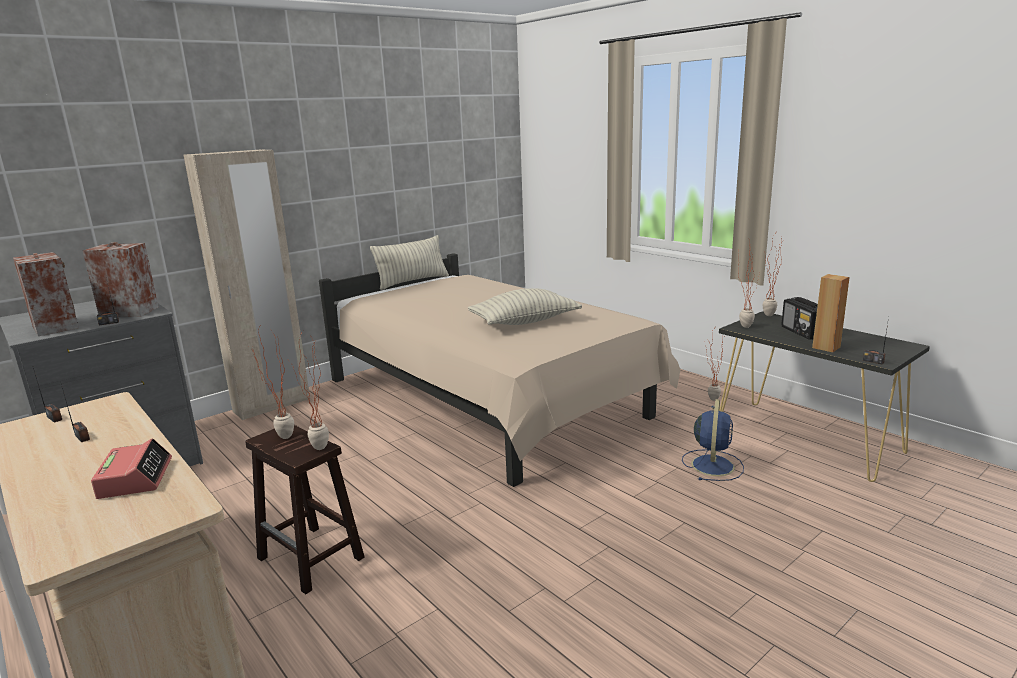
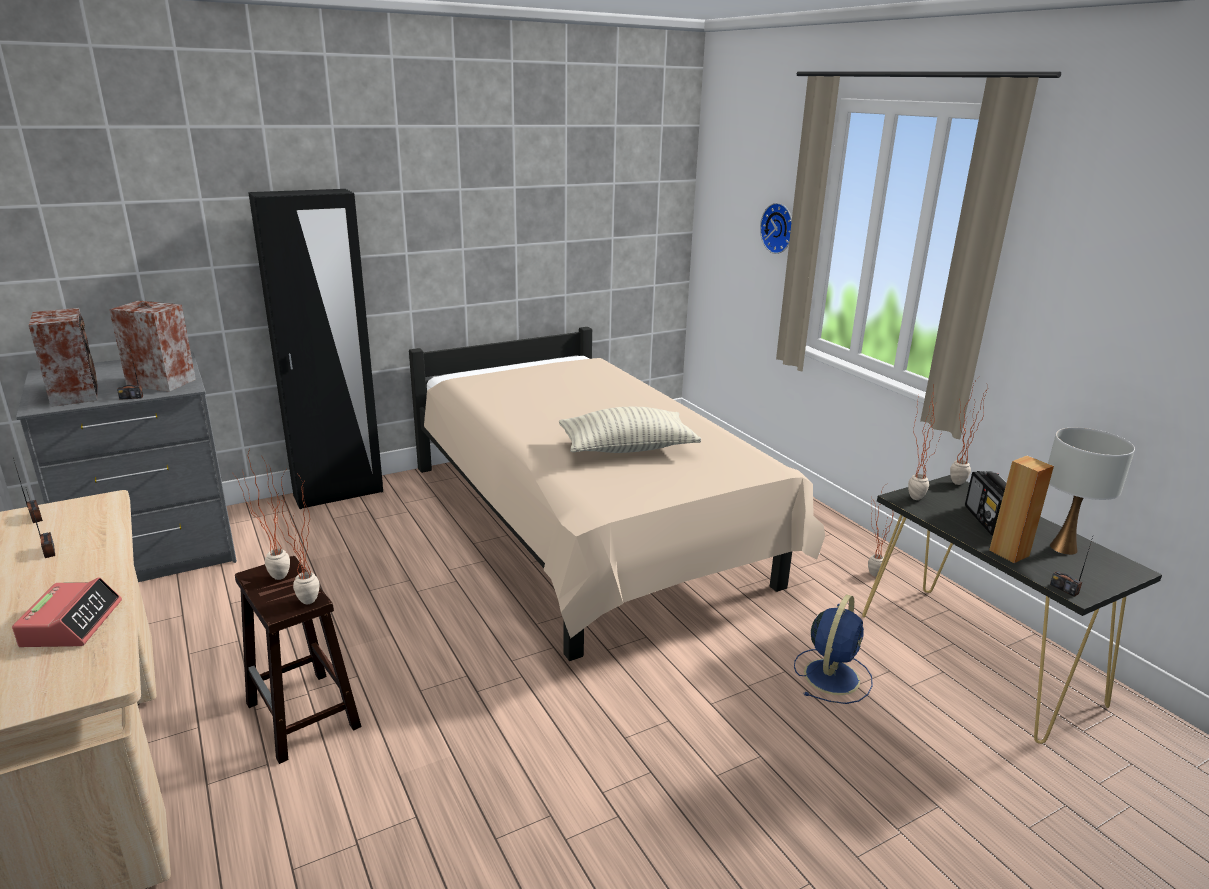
camera: 10 degrees right, 5 degrees up
beige wardrobe [184,150,310,420] -> black wardrobe [248,189,383,509]
pillow [370,235,449,290] -> none
none -> wall clock [760,203,792,254]
none -> white table lamp [1048,427,1135,555]

